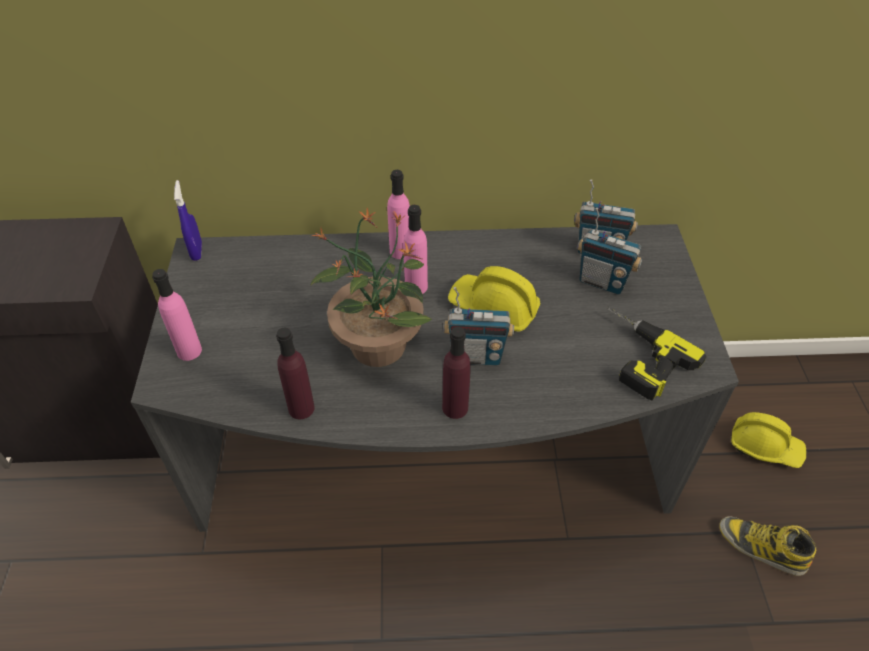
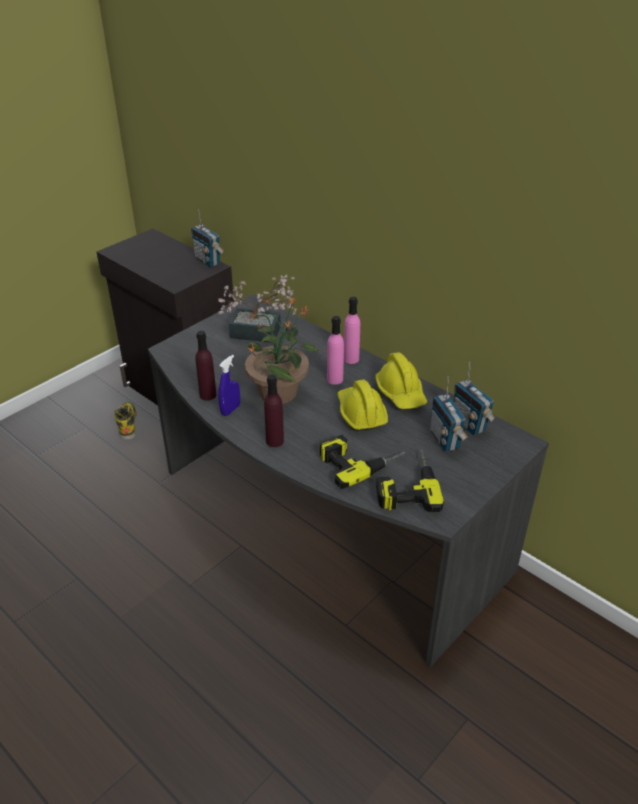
camera: 45 degrees right, 10 degrees down
pink bottle [152,269,202,361] -> none
blue spray bottle [174,180,202,261] -> blue spray bottle moved to [218,355,240,416]
radio [443,287,514,365] -> radio moved to [191,209,224,267]
boot [719,516,816,576] -> boot moved to [114,402,137,440]
yellow hard hat [731,412,807,468] -> yellow hard hat moved to [375,352,427,409]
none -> potted plant [218,275,296,343]
none -> power drill [320,434,407,489]

